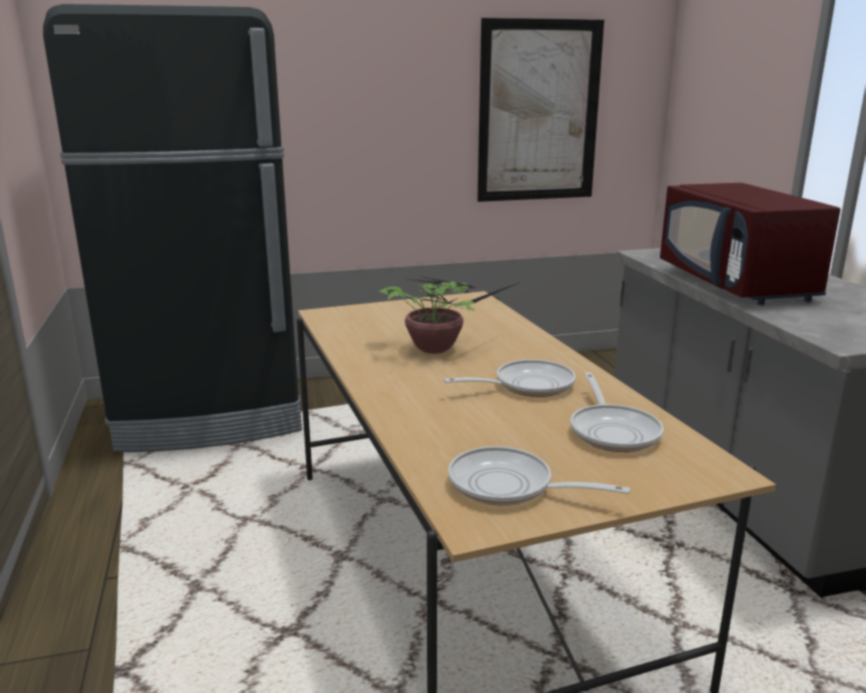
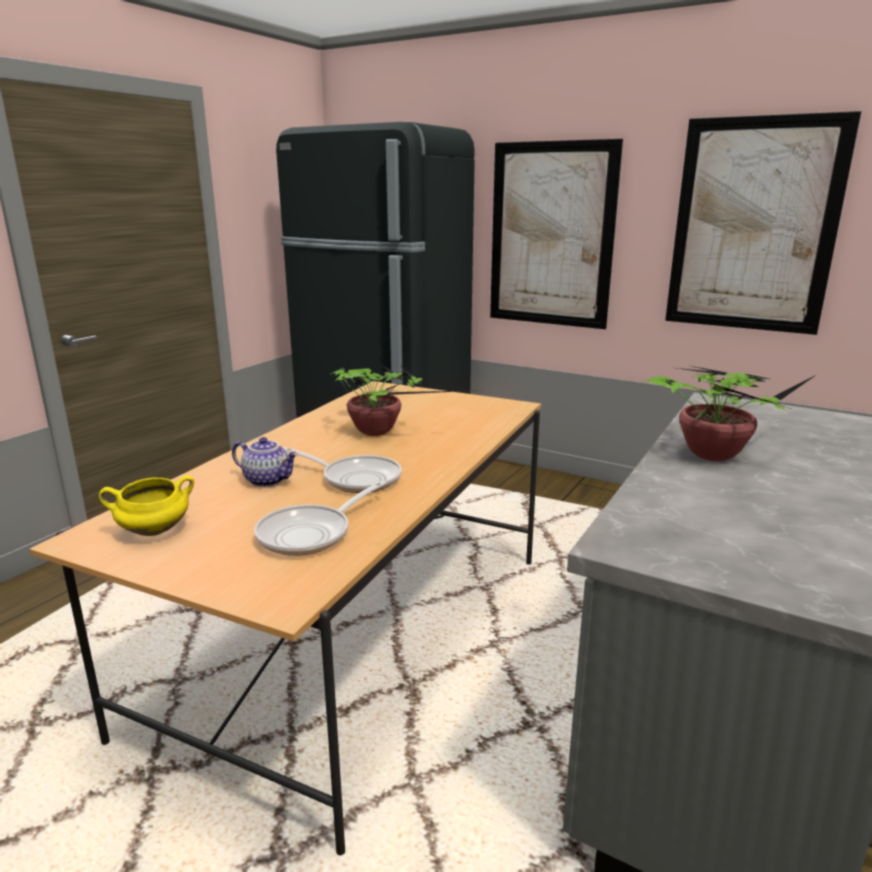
camera: 45 degrees right, 0 degrees up
frying pan [448,446,631,506] -> yellow cooking pot [99,475,194,536]
red microwave [660,183,840,305] -> potted plant [644,366,816,461]
none -> teapot [232,437,298,487]
none -> picture [490,139,623,329]

